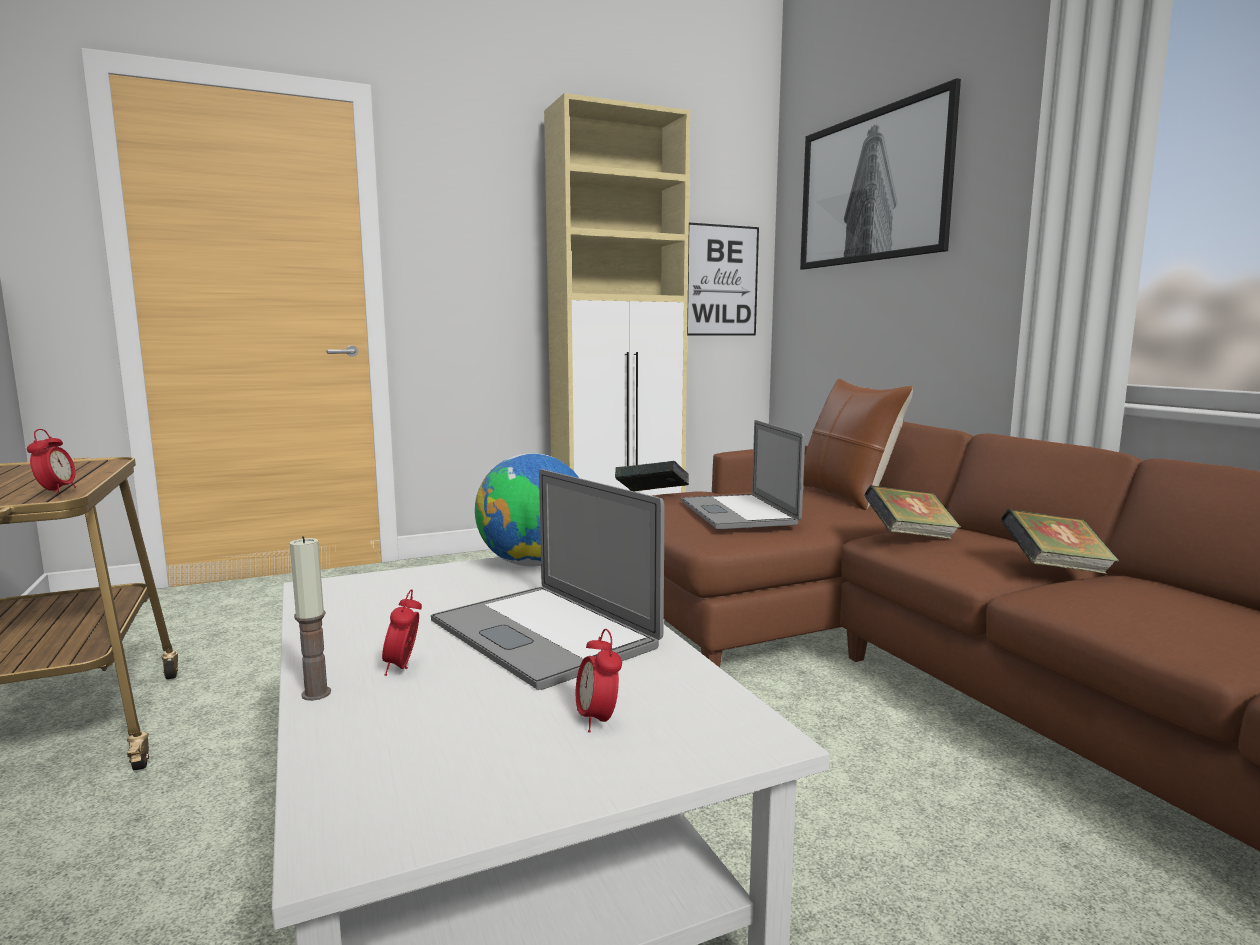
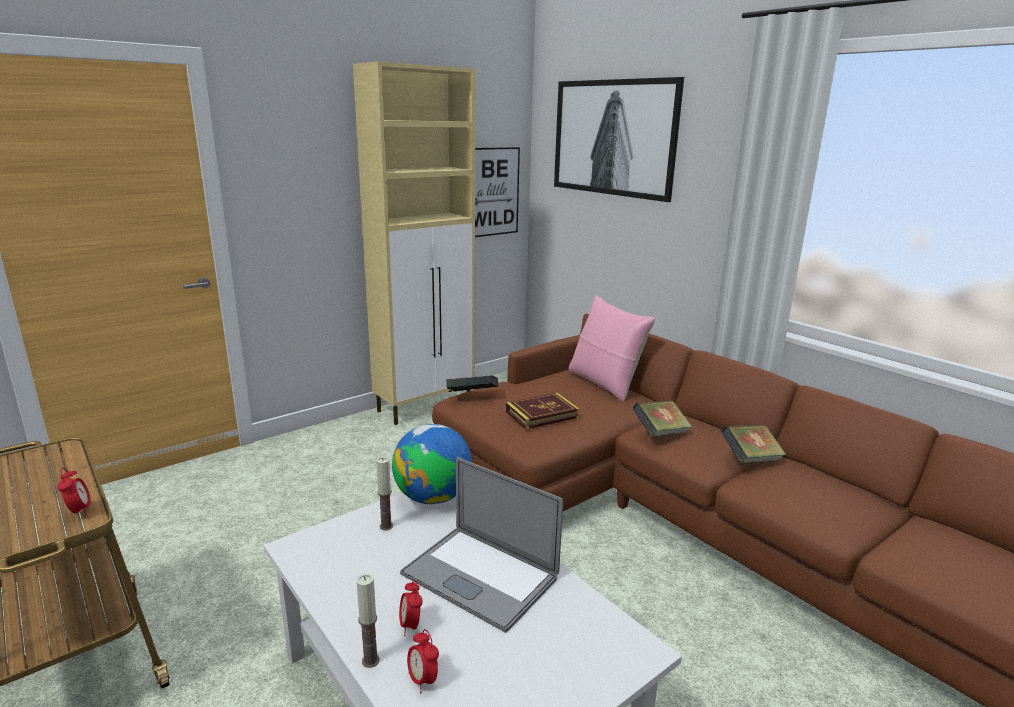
camera: 15 degrees left, 10 degrees up
alarm clock [576,629,622,732] -> alarm clock moved to [407,629,439,693]
laptop [681,420,805,529] -> book [506,393,580,429]
brown pillow [803,378,913,510] -> pink pillow [569,295,655,402]
none -> candle [376,457,393,530]

